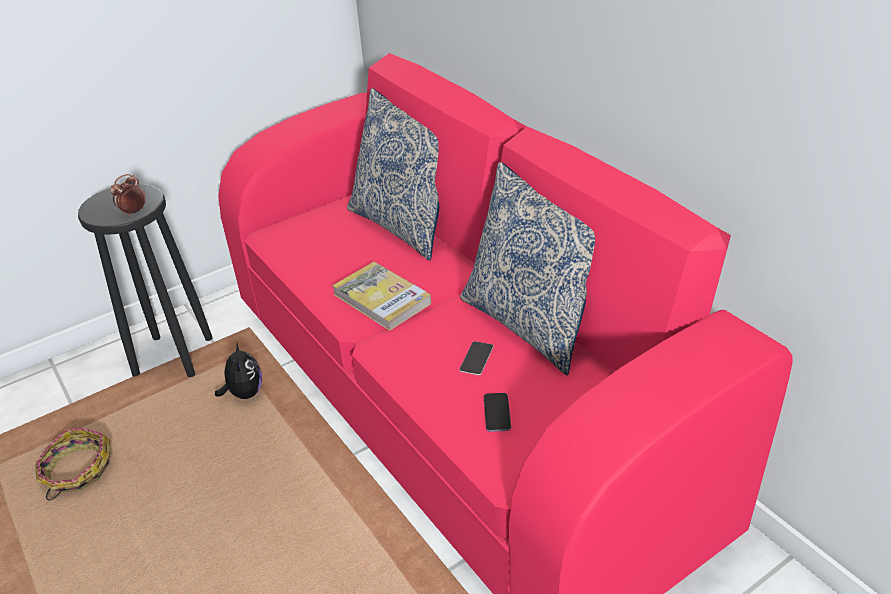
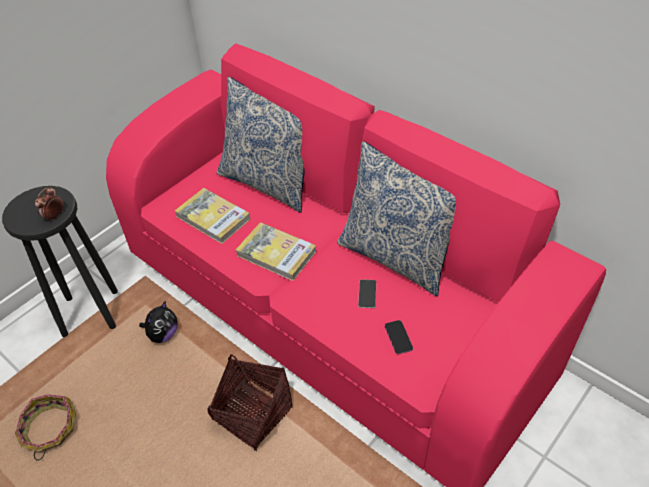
camera: 15 degrees left, 10 degrees up
plush toy [215,341,262,399] -> plush toy turned 60 degrees clockwise [139,302,178,343]
none -> book [175,188,250,244]
none -> basket [208,355,292,451]

